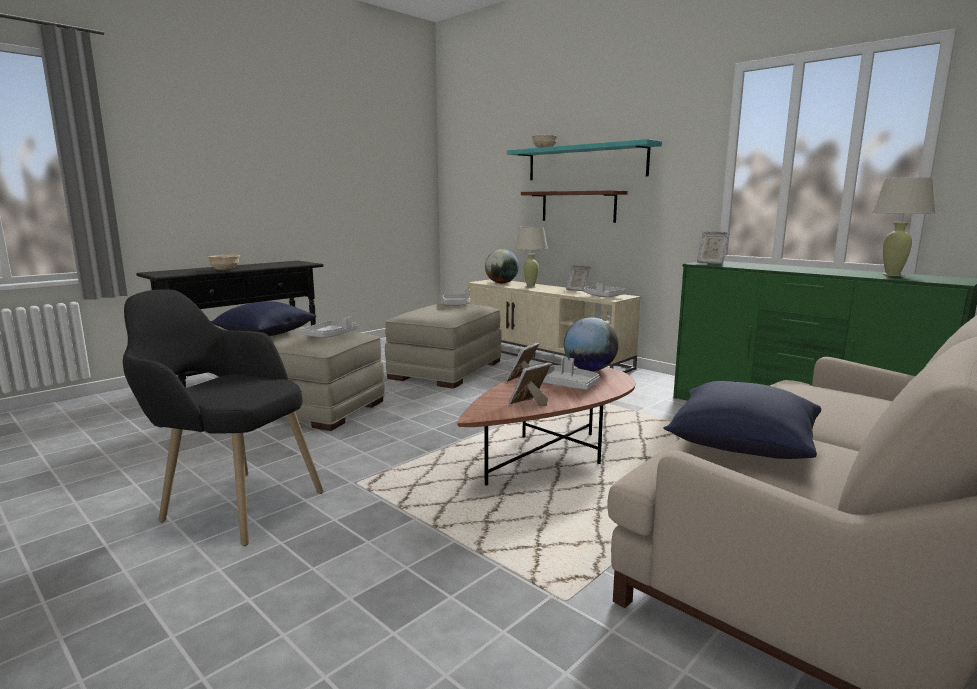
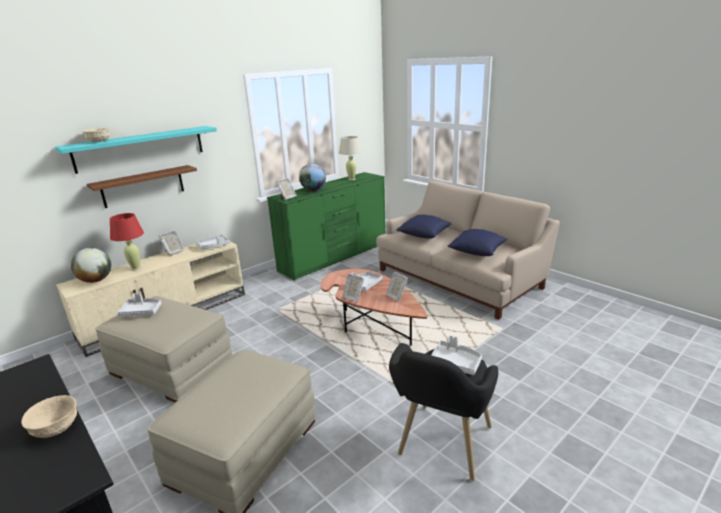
camera: 85 degrees left, 10 degrees up
blue pillow [211,301,316,336] -> blue pillow moved to [396,215,452,239]
grey tray [301,316,358,338] -> grey tray moved to [431,335,482,375]
beige table lamp [515,227,548,288] -> red table lamp [110,213,144,271]
globe [564,317,619,371] -> globe moved to [299,164,326,191]

